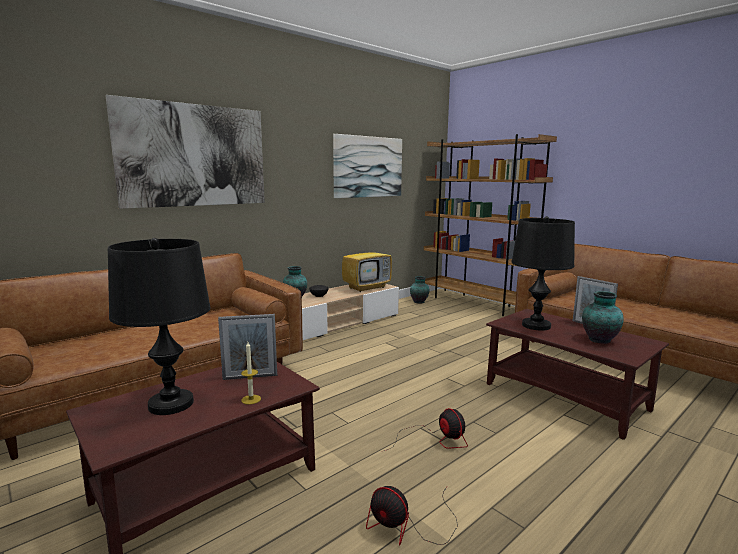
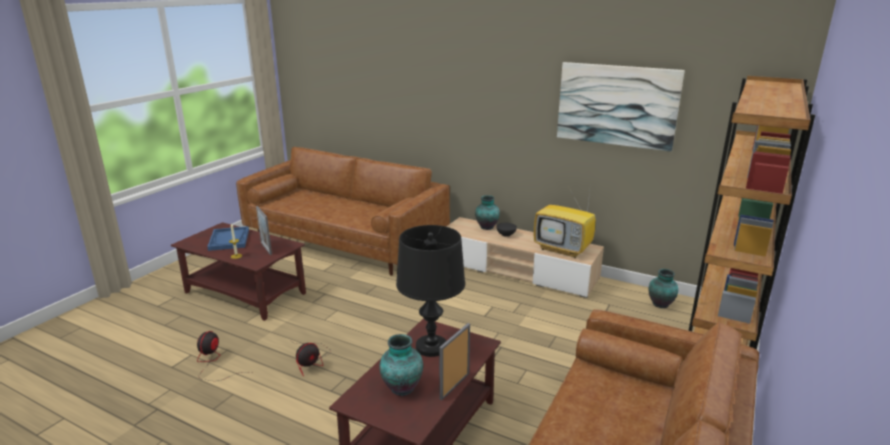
camera: 70 degrees right, 10 degrees up
picture [105,95,265,209] -> none
black table lamp [108,238,210,415] -> blue tray [207,226,249,251]

